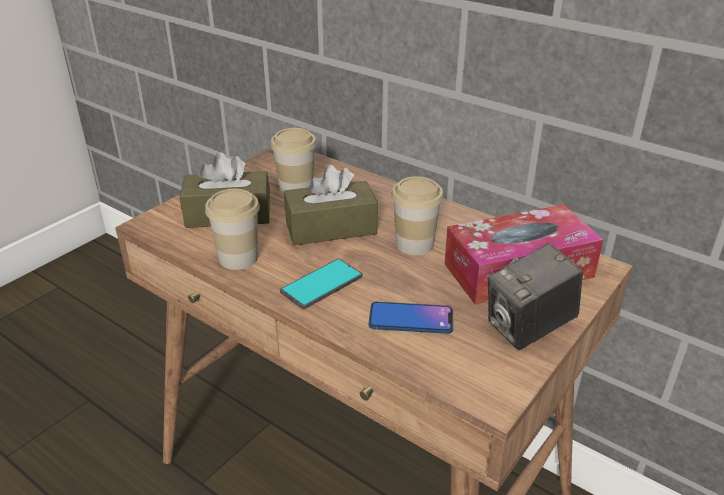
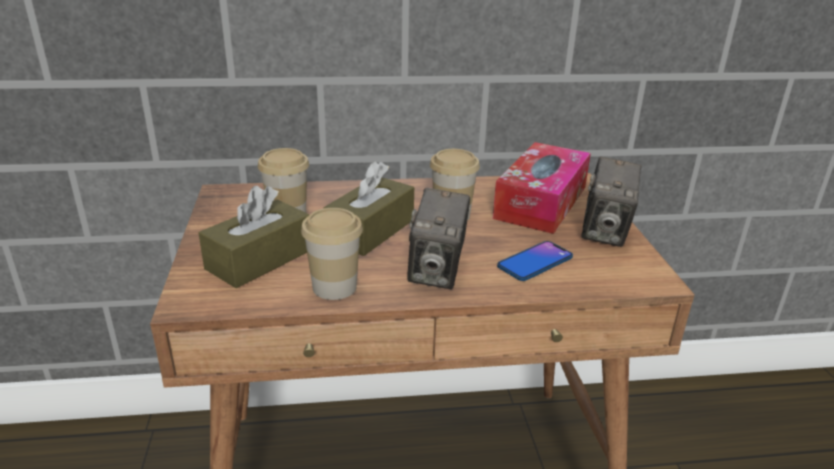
camera: 45 degrees left, 5 degrees down
phone [280,259,362,310] -> camera [407,188,470,289]

